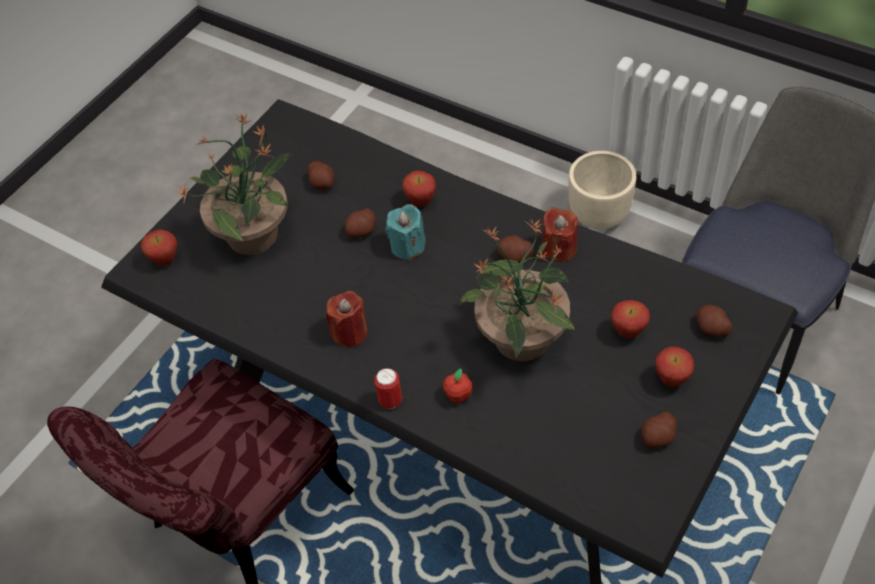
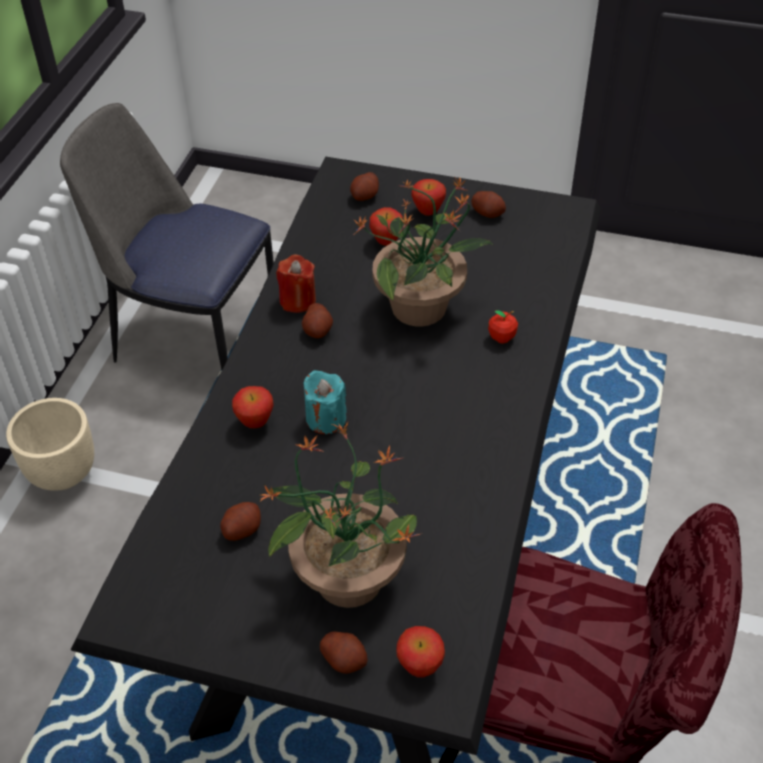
camera: 110 degrees left, 5 degrees down
red candle [326,291,368,347] -> none
potato [345,209,376,238] -> potato moved to [320,632,368,674]
can [375,368,402,409] -> none

